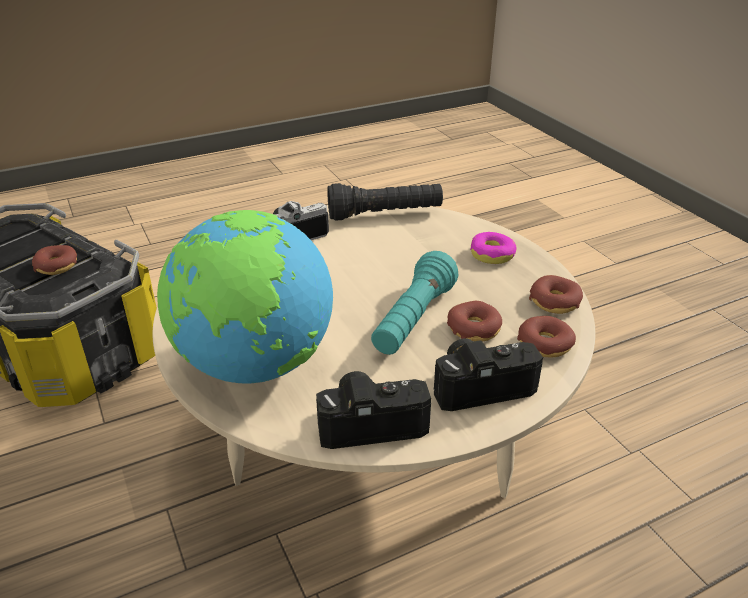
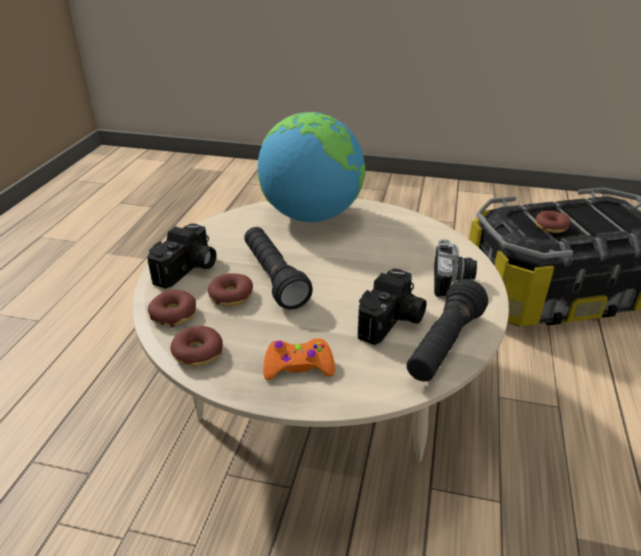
camera: 130 degrees right, 0 degrees up
camera [316,371,431,449] -> camera moved to [358,268,427,345]
turquoise flashlight [371,251,458,355] -> black flashlight [244,227,313,310]
donut [470,232,517,264] -> orange game controller [263,338,335,380]

